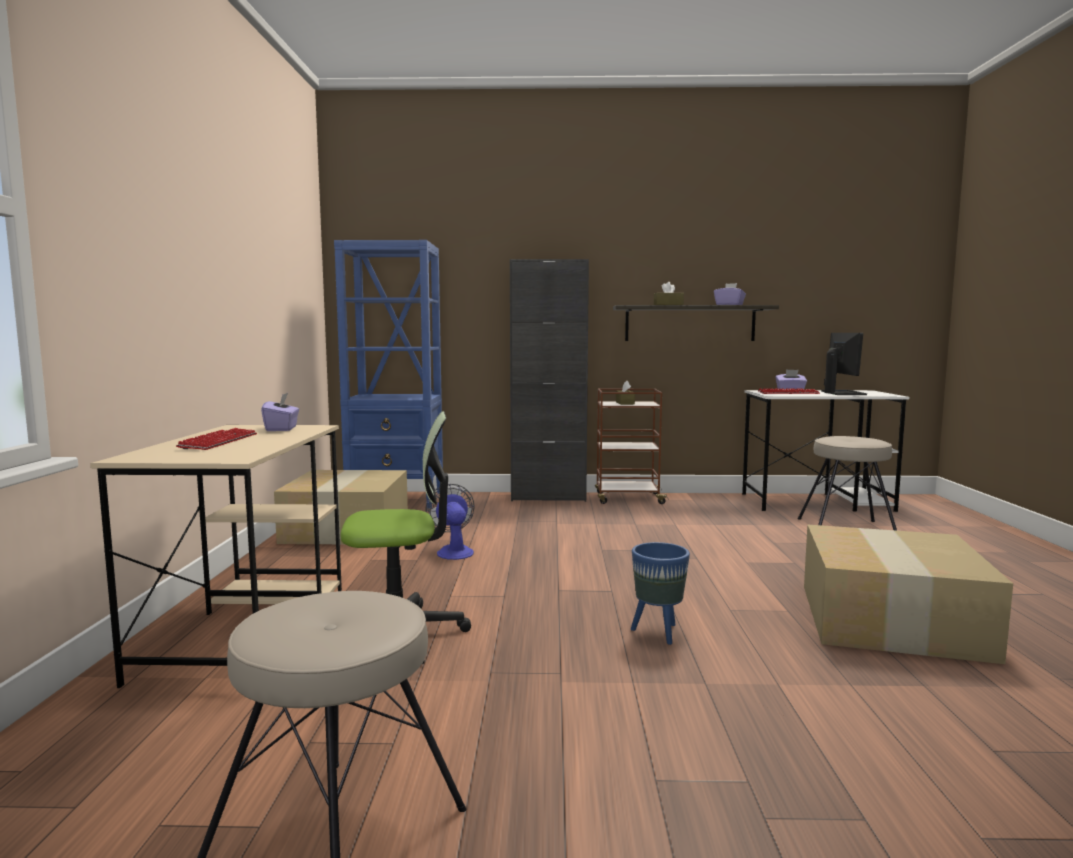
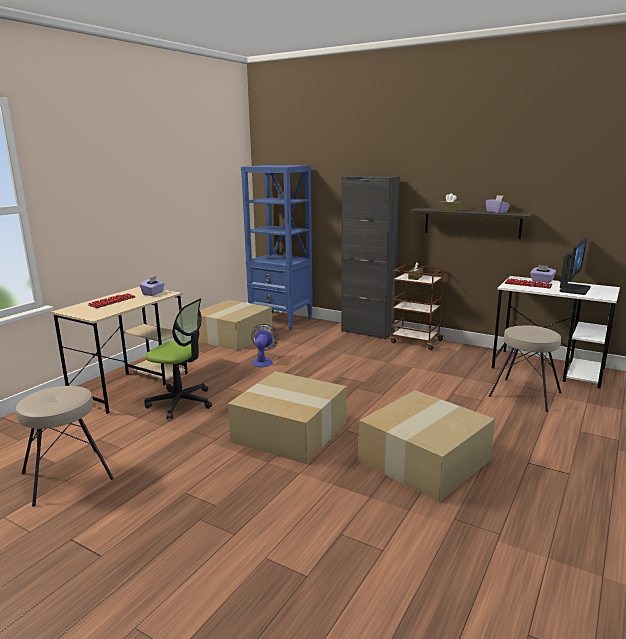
camera: 30 degrees right, 10 degrees up
blue planter [631,542,690,645] -> cardboard box [228,371,347,464]

